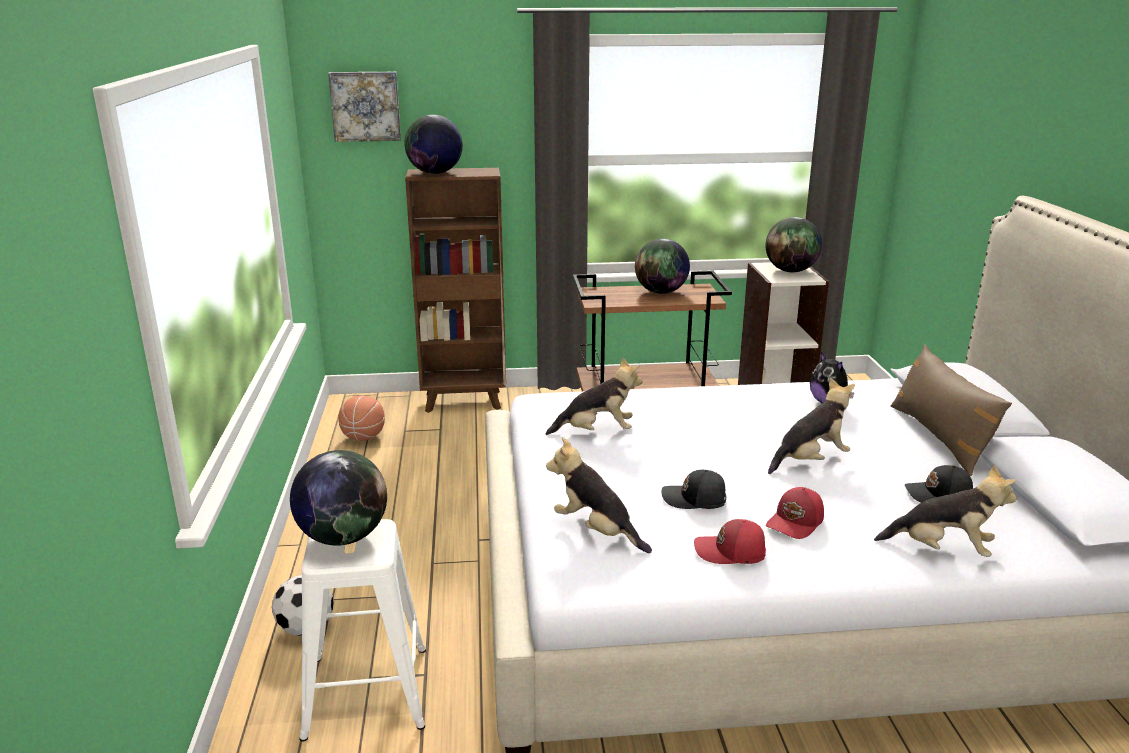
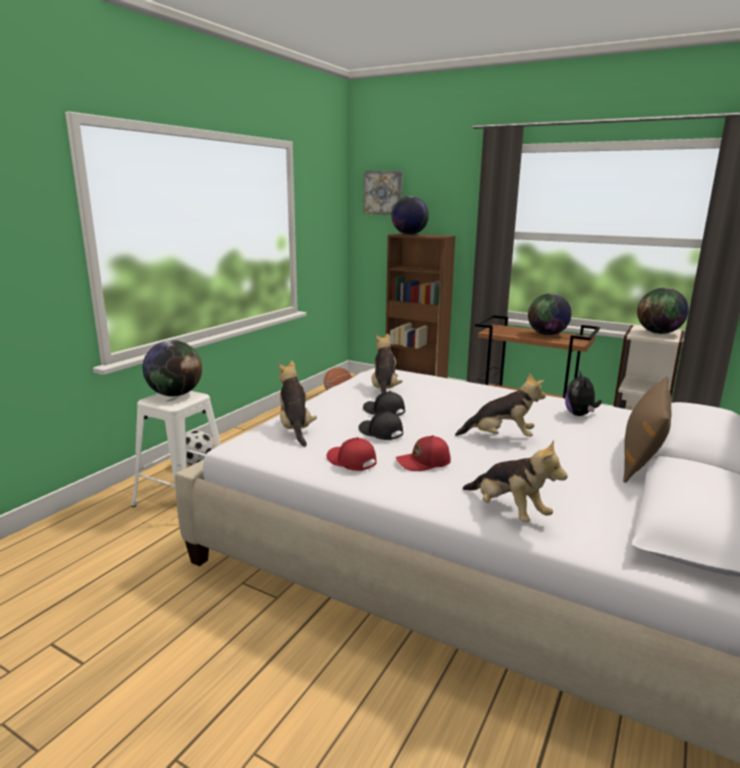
camera: 35 degrees right, 5 degrees down
plush toy [545,357,642,435] -> plush toy turned 120 degrees counterclockwise [372,333,402,393]
black cap [905,465,973,503] -> black cap moved to [363,391,405,416]

